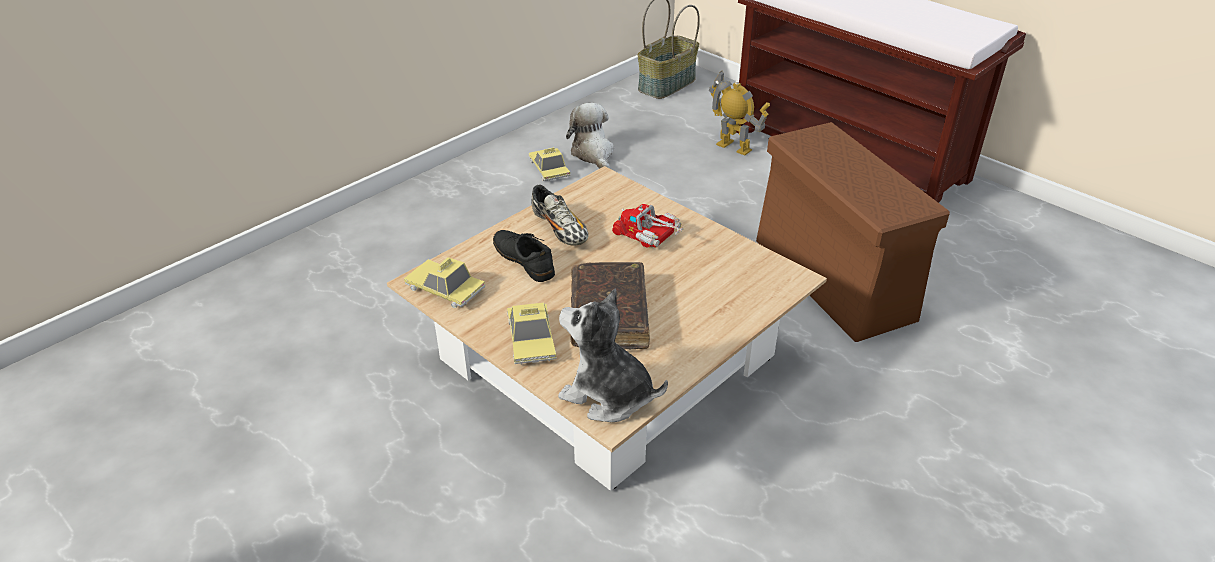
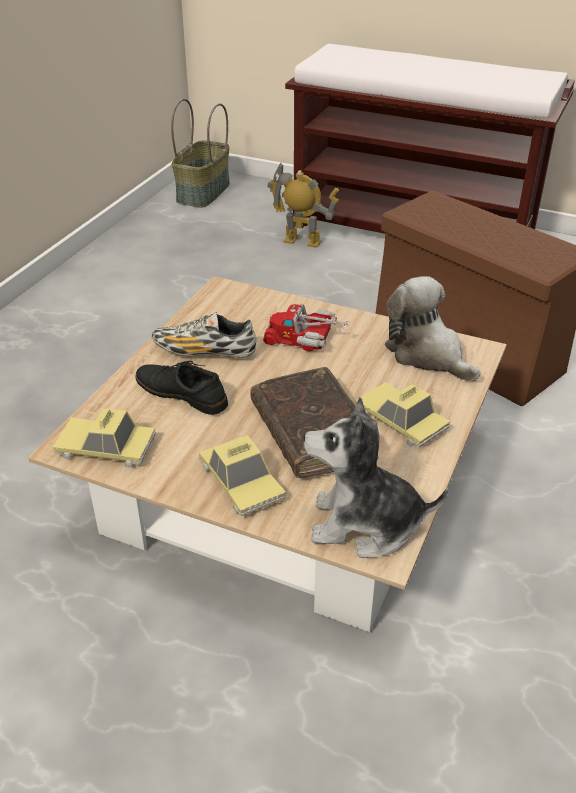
camera: 20 degrees left, 0 degrees up
toy car [529,147,570,181] -> toy car moved to [356,382,450,447]
shoe [531,185,589,246] -> shoe turned 150 degrees clockwise [152,312,256,358]
plush toy [566,103,614,169] -> plush toy moved to [385,276,481,381]

